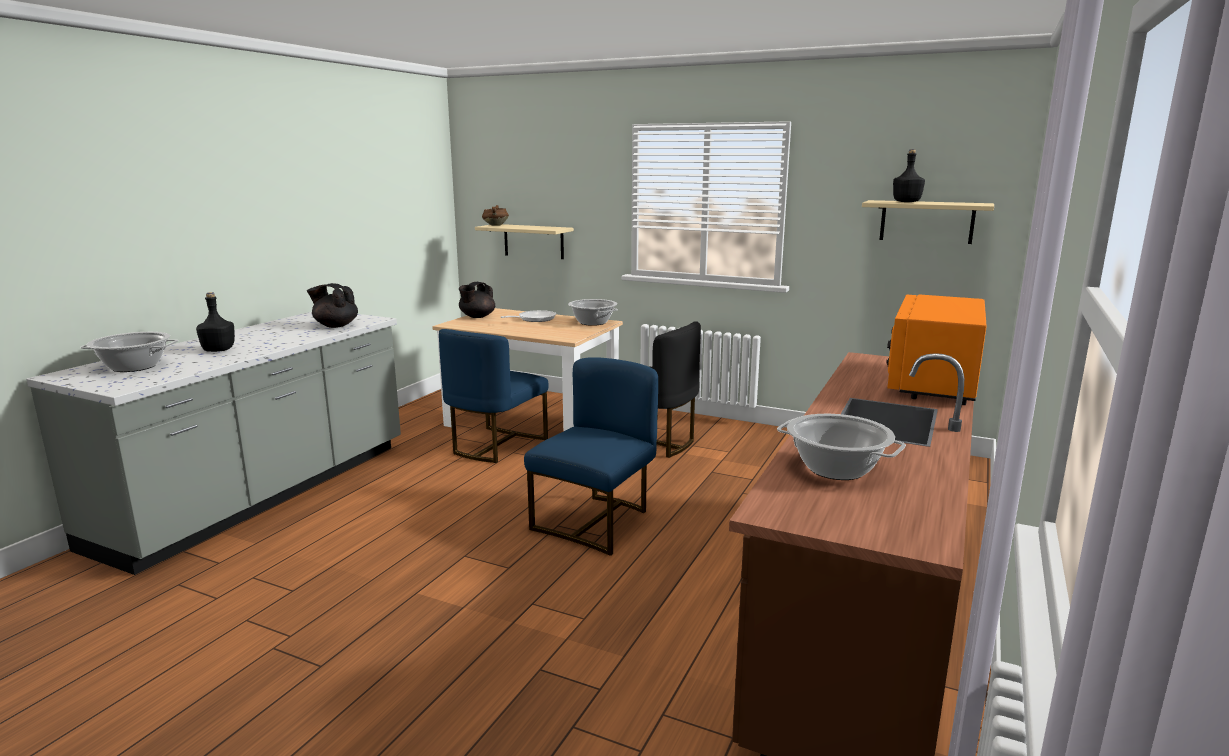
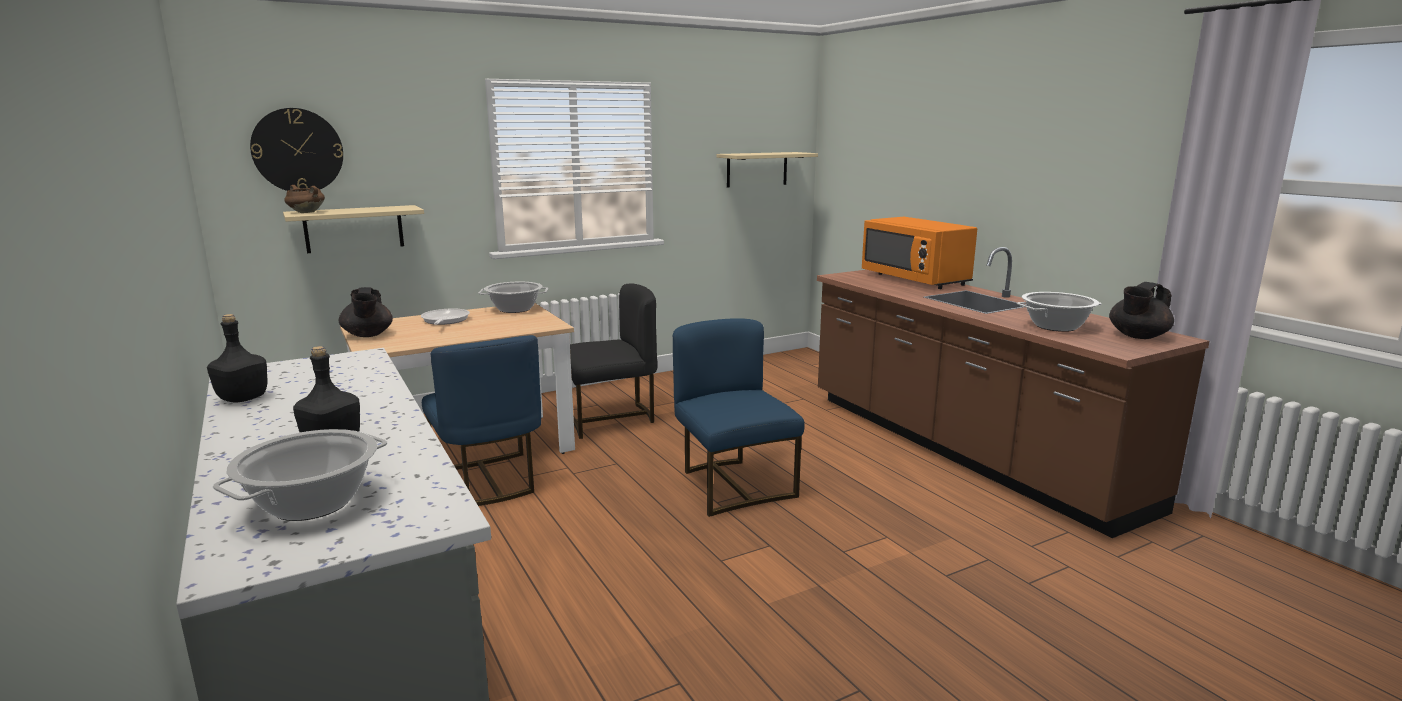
camera: 55 degrees left, 0 degrees up
black teapot [307,283,358,328] -> black teapot moved to [1109,282,1174,339]
black bottle [893,149,925,202] -> black bottle moved to [207,314,267,403]
none -> wall clock [250,108,343,191]

